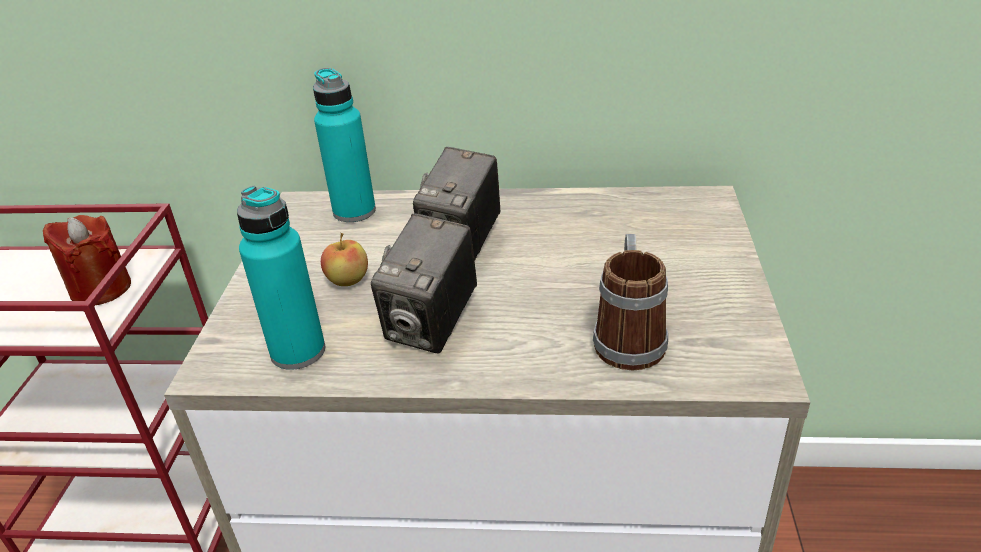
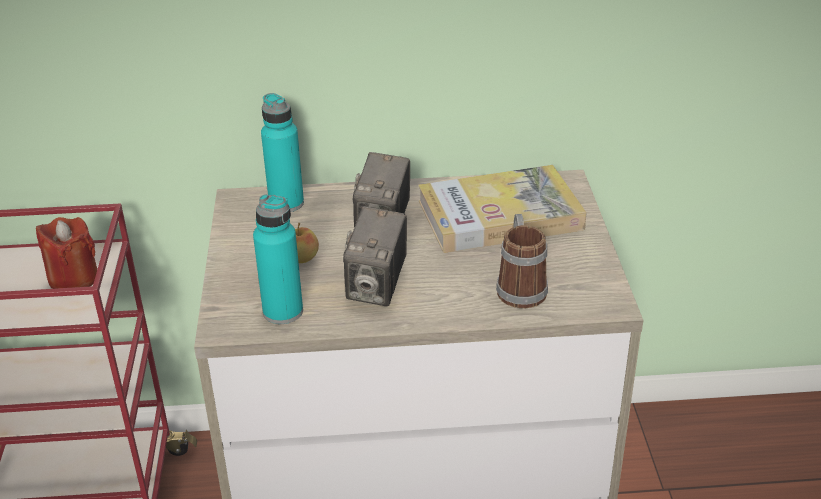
camera: 10 degrees left, 0 degrees up
none -> book [418,165,587,253]

